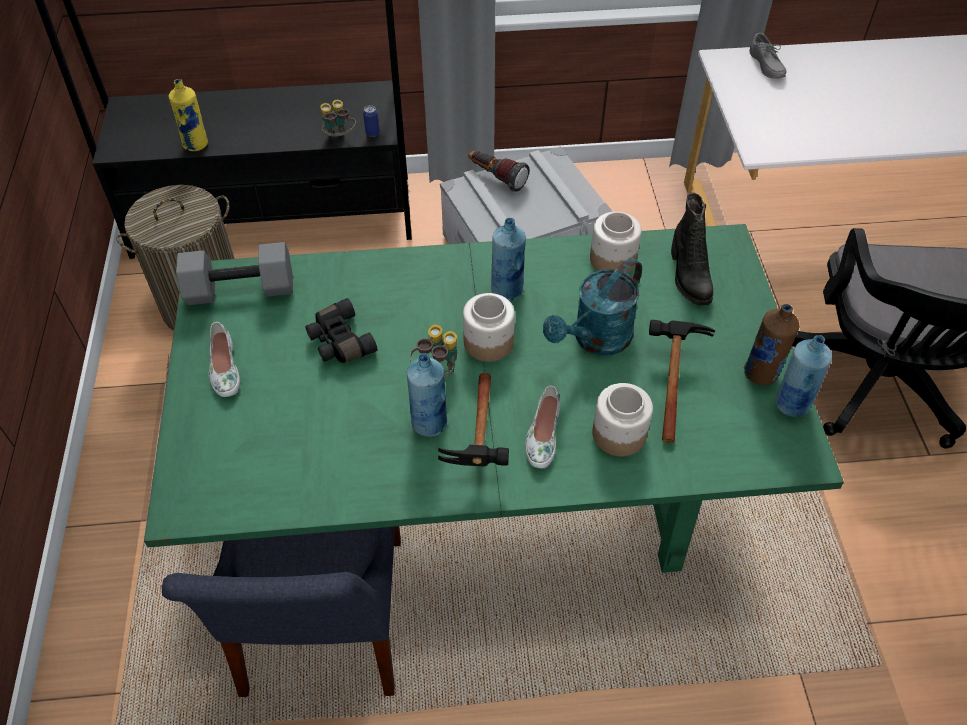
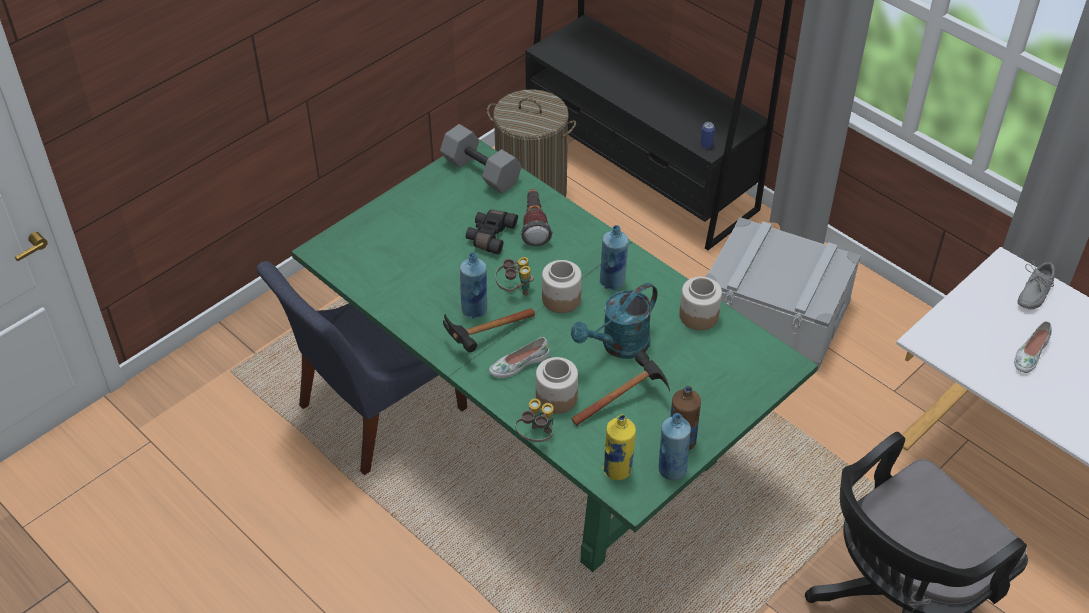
camera: 50 degrees right, 5 degrees down
yellow bottle [169,79,208,151] -> yellow bottle moved to [603,414,636,480]
white shoe [209,322,240,397] -> white shoe moved to [1014,321,1052,373]
binoculars [320,100,356,136] -> binoculars moved to [515,398,554,442]
flashlight [469,151,529,192] -> flashlight moved to [521,189,552,246]
turquoise watering can [543,258,642,355] -> turquoise watering can turned 45 degrees counterclockwise [571,283,657,359]
black boot [671,192,714,306] -> none

